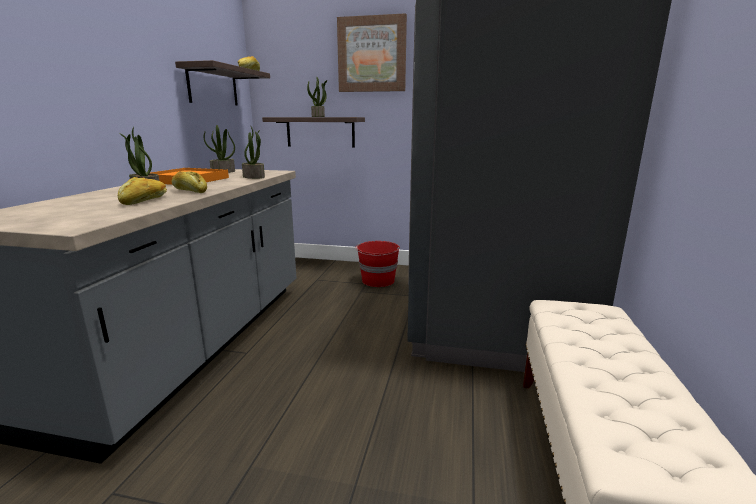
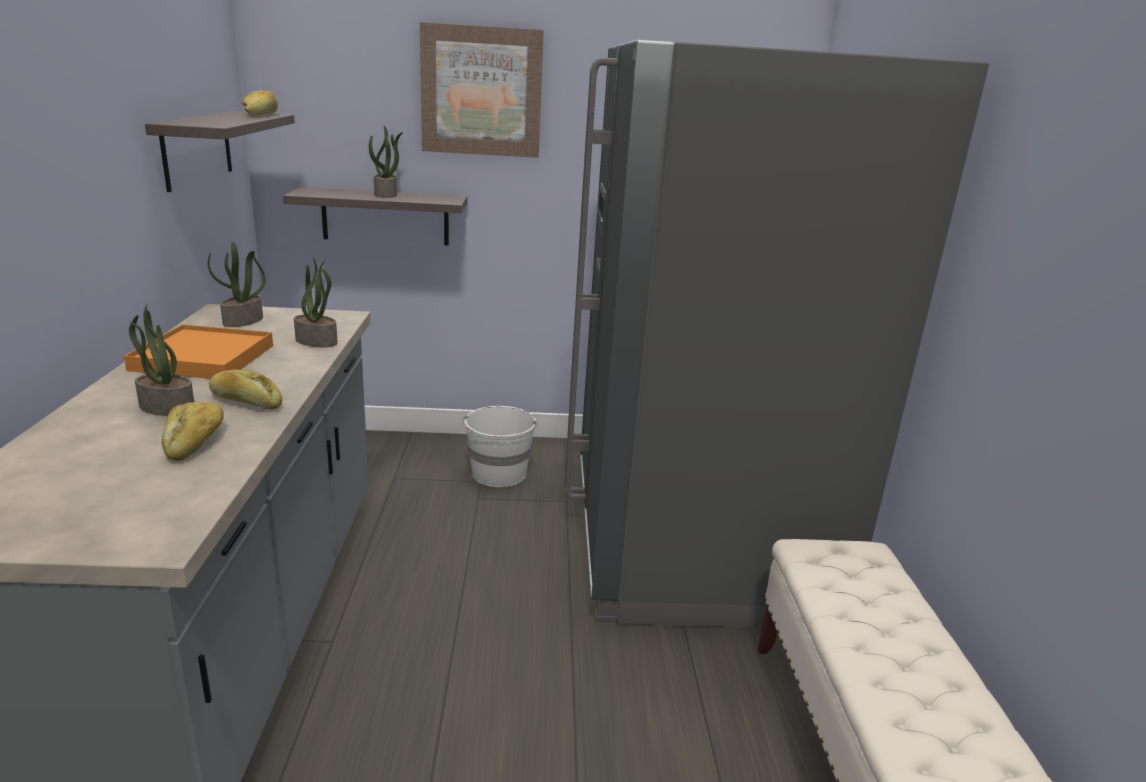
camera: 15 degrees left, 5 degrees up
red bucket [356,241,400,287] -> white bucket [463,406,537,487]

